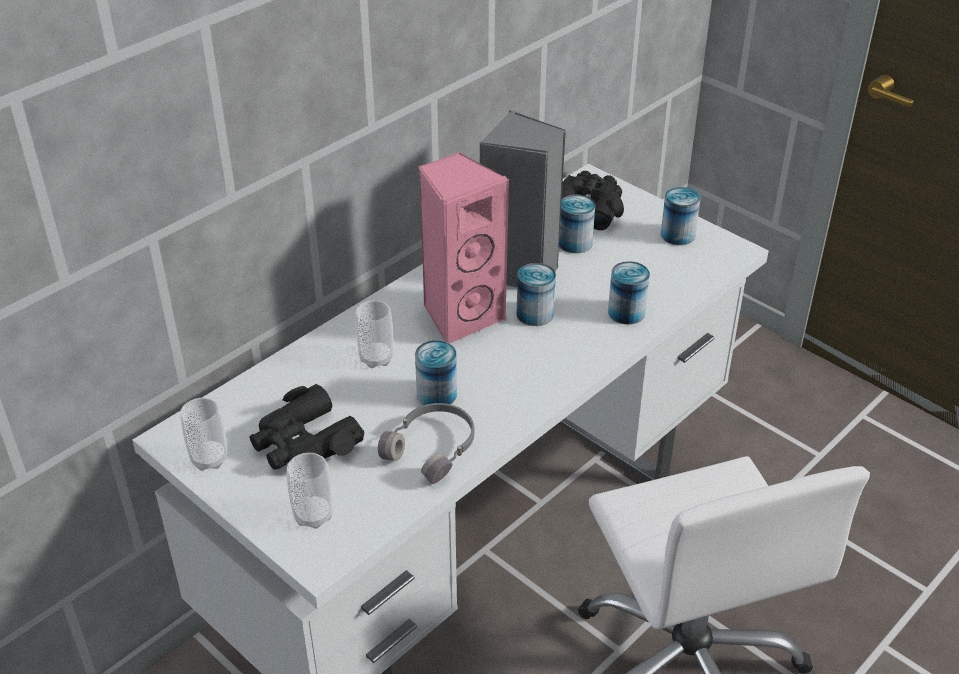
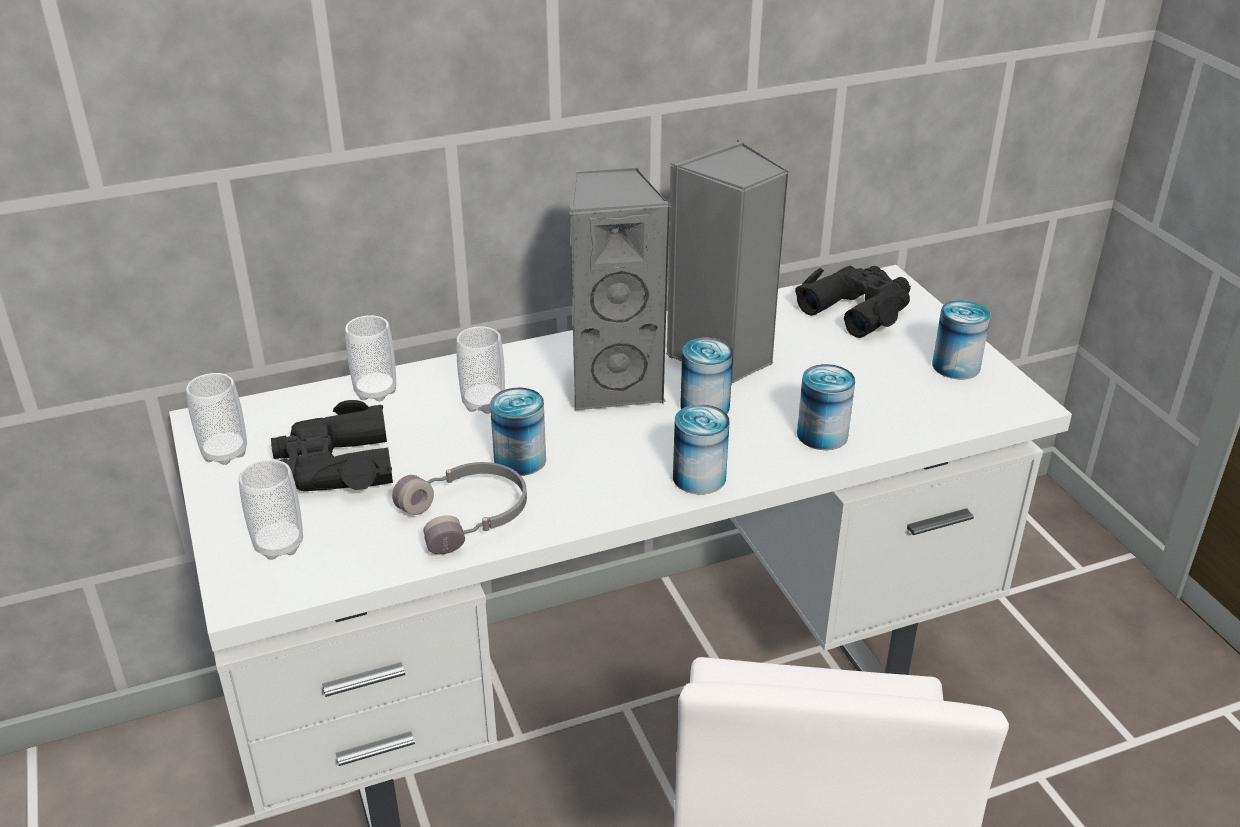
camera: 25 degrees right, 5 degrees down
pink speaker [418,152,510,344] -> grey speaker [569,168,671,411]
can [559,195,595,253] -> can moved to [673,404,729,494]
none -> cup [345,315,396,401]

